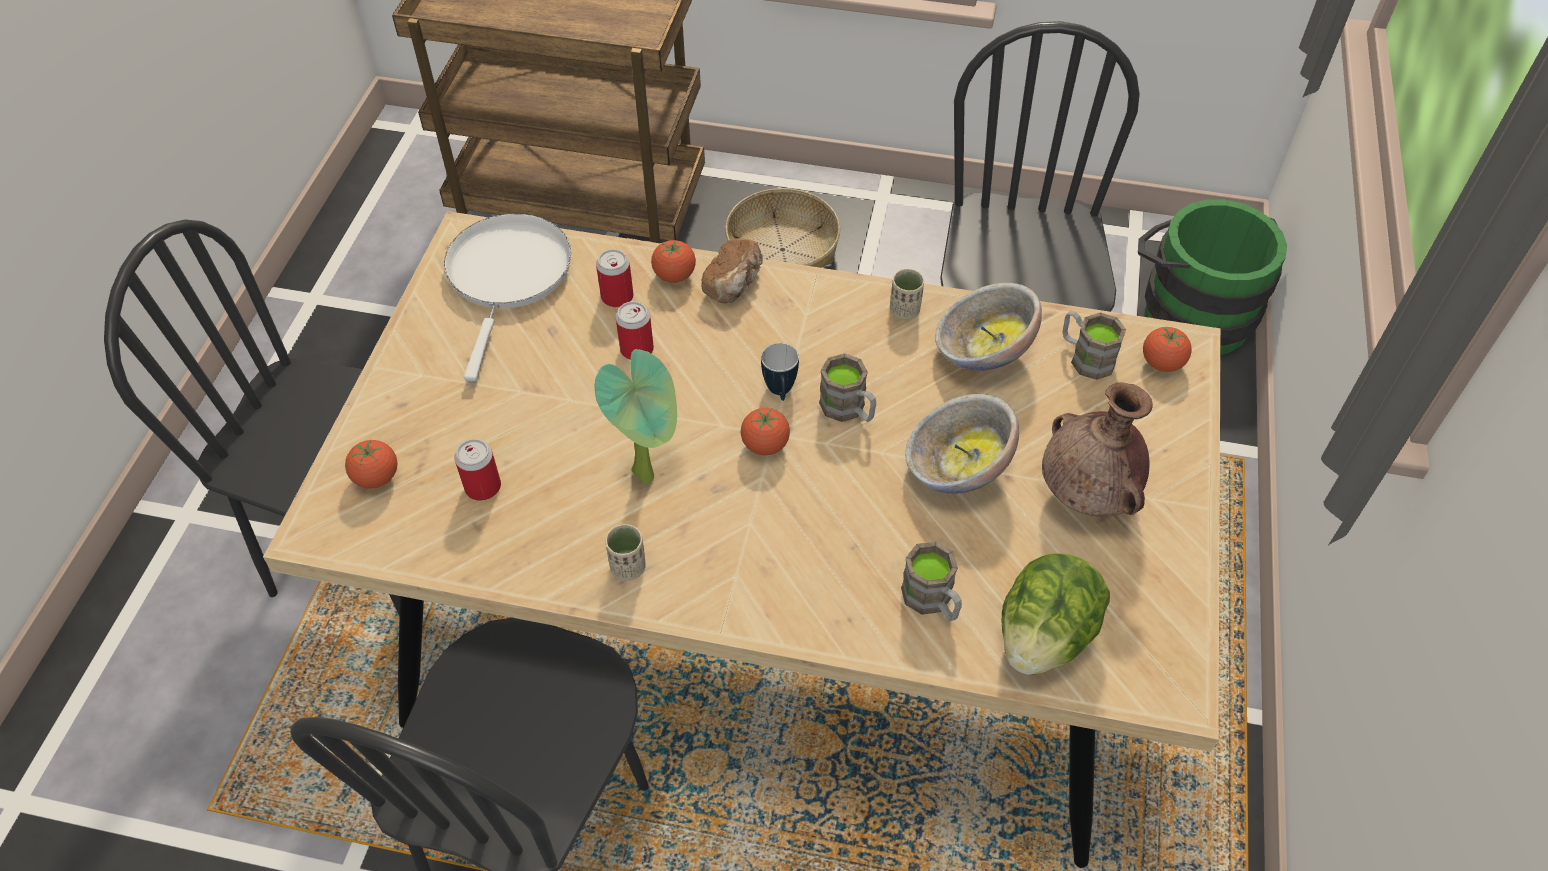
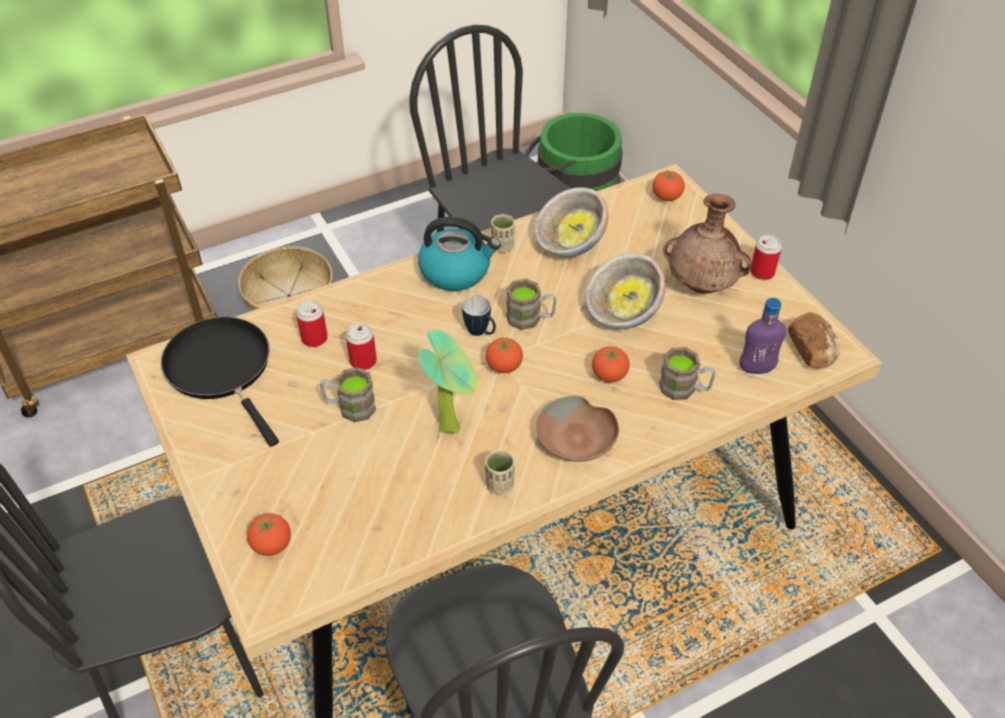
camera: 40 degrees left, 5 degrees down
white frying pan [444,214,572,381] -> black frying pan [161,317,279,447]
can [455,439,501,500] -> can moved to [750,235,782,280]
tomato [651,240,696,283] -> tomato moved to [592,346,630,382]
bread [701,239,763,304] -> bread moved to [788,312,840,368]
lettuce [1002,553,1110,675] -> purple bottle [739,298,786,374]
brown mug [1063,311,1126,380] -> brown mug moved to [320,367,376,422]
none -> kettle [418,217,501,291]
none -> brown bowl [536,396,619,462]

